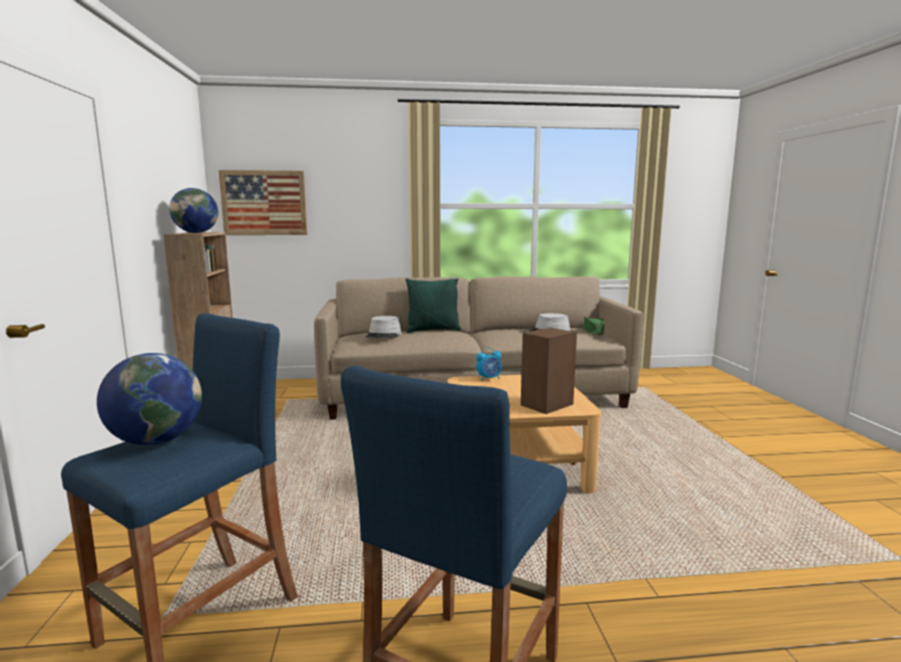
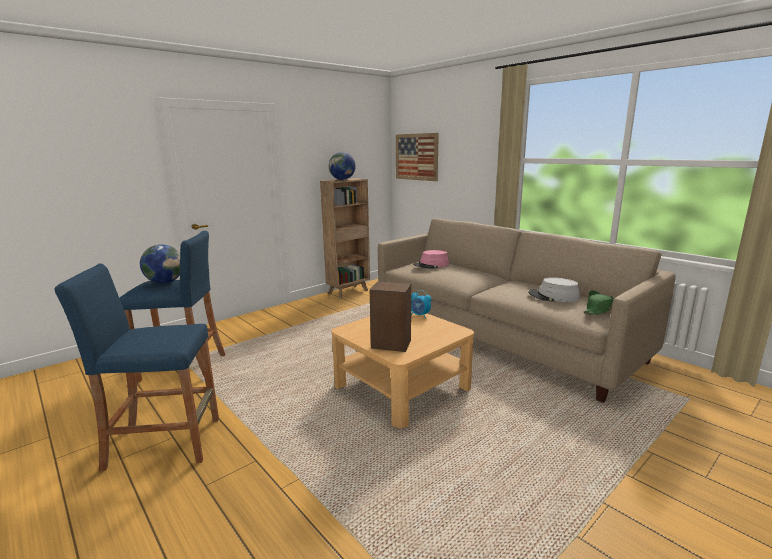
camera: 55 degrees right, 5 degrees up
grey hat [366,316,402,338] -> pink hat [413,250,449,269]
green pillow [406,278,461,333] -> none

